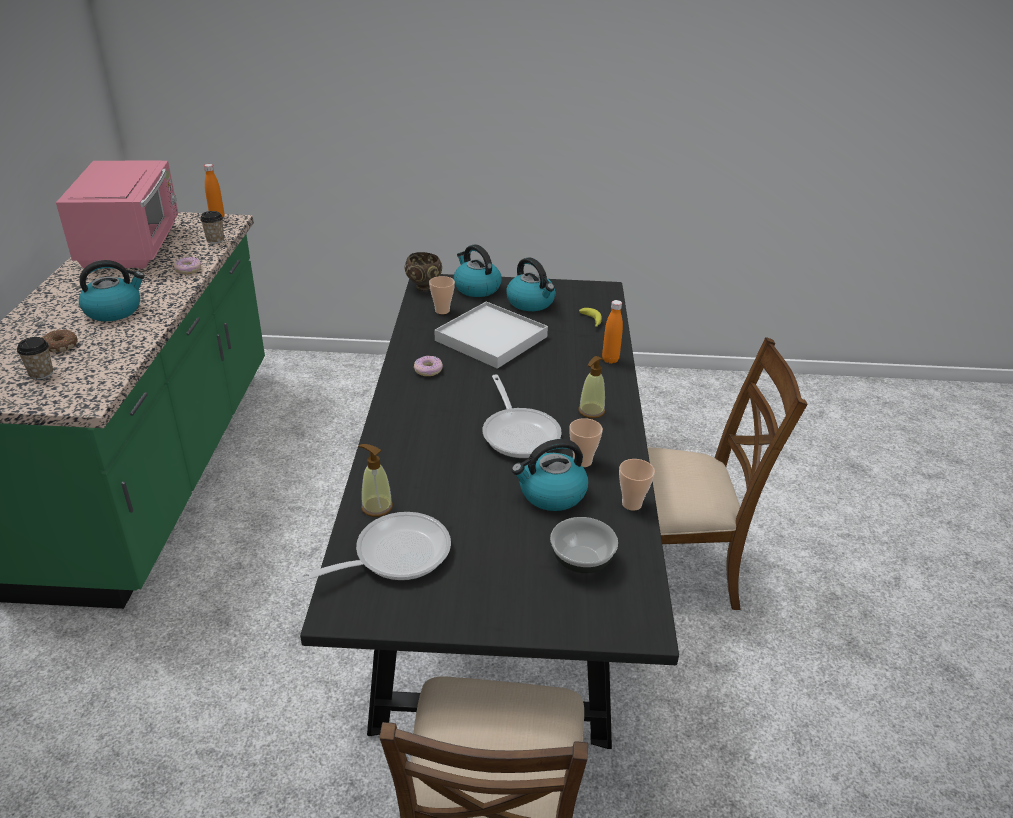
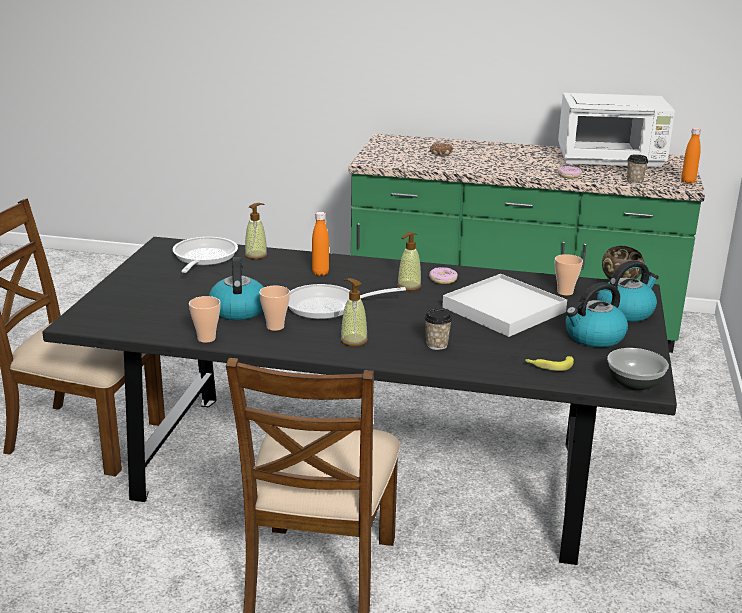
camera: 100 degrees right, 10 degrees down
cup [17,337,53,380] -> cup moved to [424,308,452,350]
pink microwave [56,161,178,269] -> white microwave [558,93,675,168]
kettle [79,260,145,321] -> none
frying pan [296,512,451,583] -> frying pan turned 150 degrees counterclockwise [173,237,238,273]
bowl [550,517,618,573] -> bowl moved to [607,348,669,391]
orange bottle [602,300,623,364] -> orange bottle moved to [312,212,329,276]
none -> soap dispenser [397,232,422,291]

